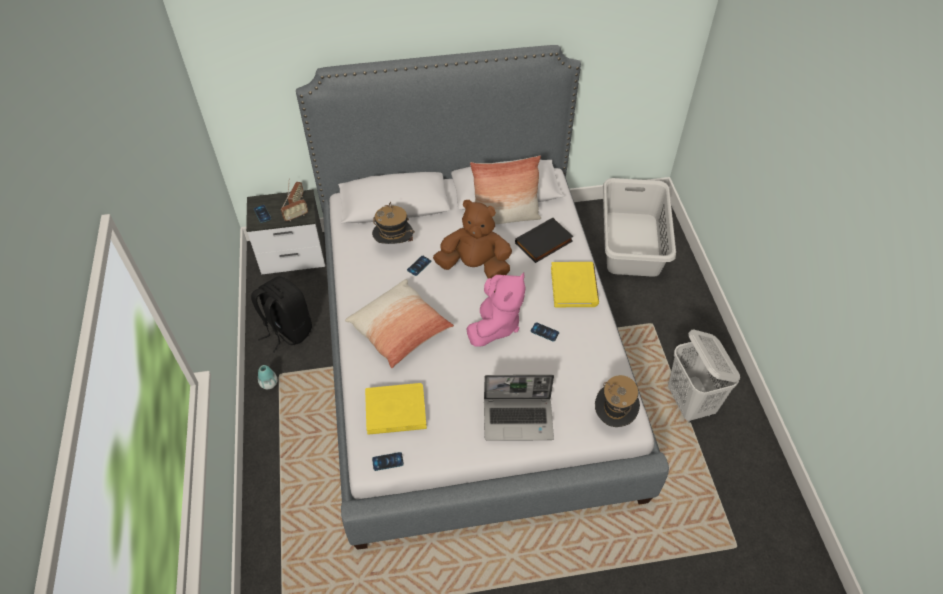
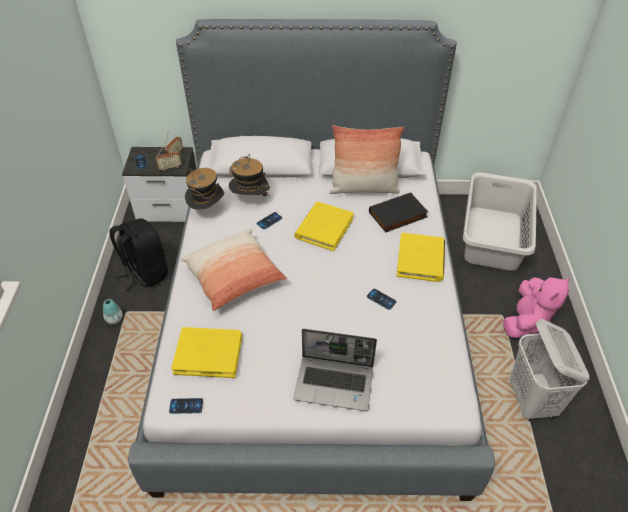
camera: 10 degrees right, 5 degrees down
brown plush toy [433,200,512,278] -> yellow book [294,202,354,251]
pink plush toy [466,272,526,347] -> pink plush toy moved to [503,277,570,338]
hat [595,375,640,427] -> hat moved to [185,168,224,210]

